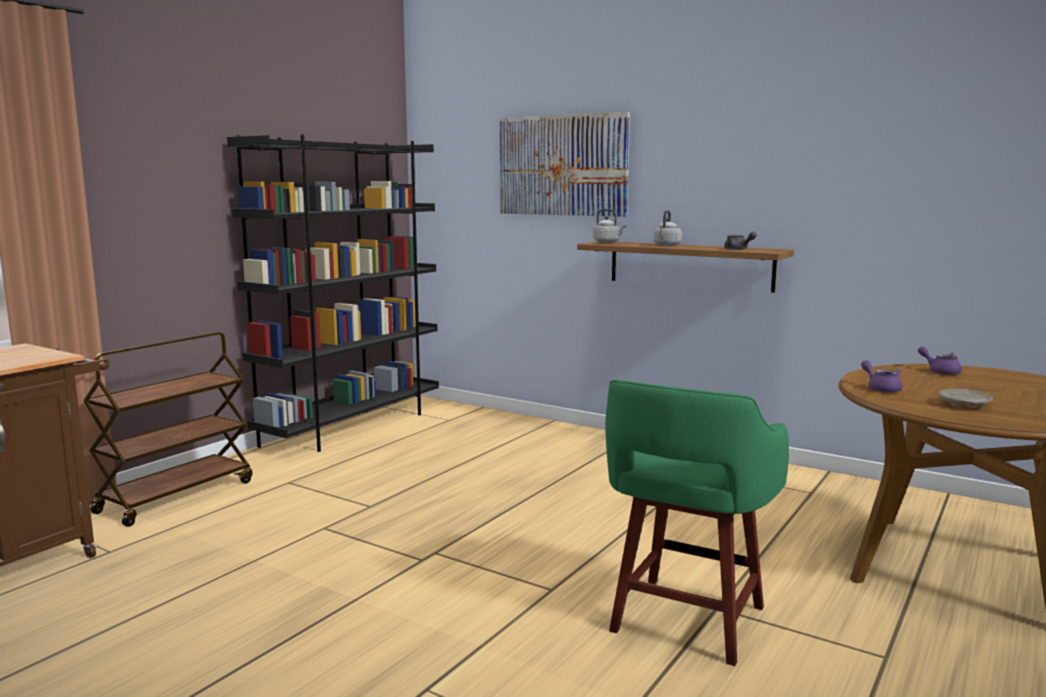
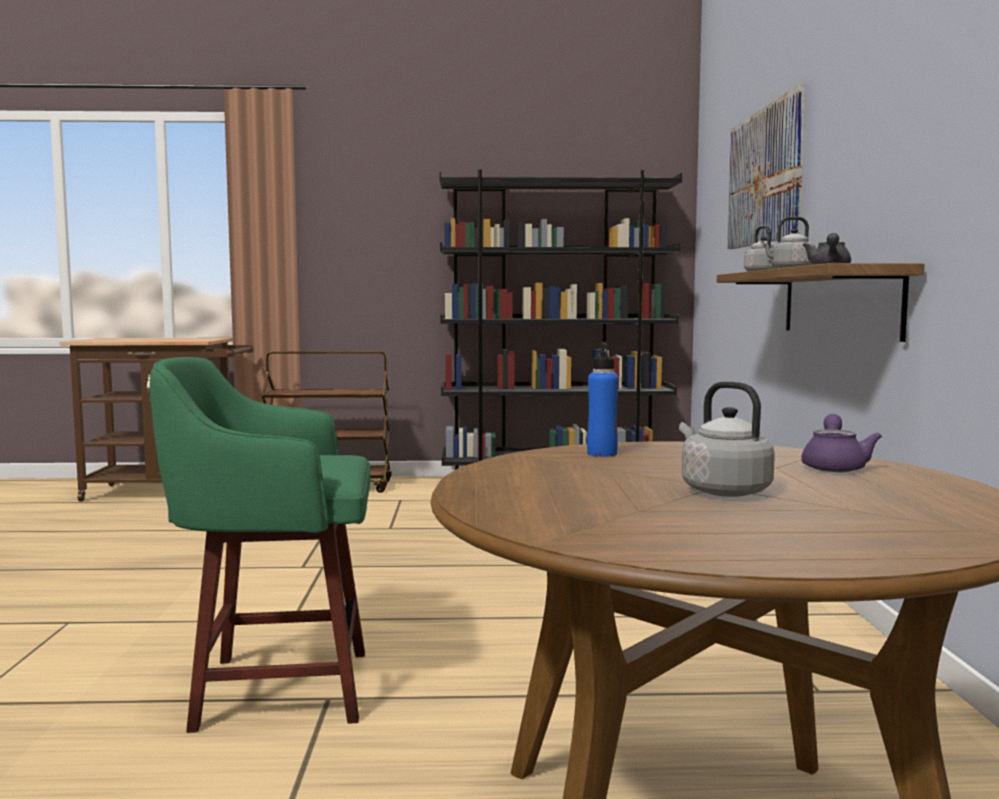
camera: 55 degrees right, 5 degrees down
purple teapot [861,360,902,393] -> blue bottle [587,342,618,457]
beige plate [939,389,993,408] -> none
none -> grey kettle [679,381,775,497]

